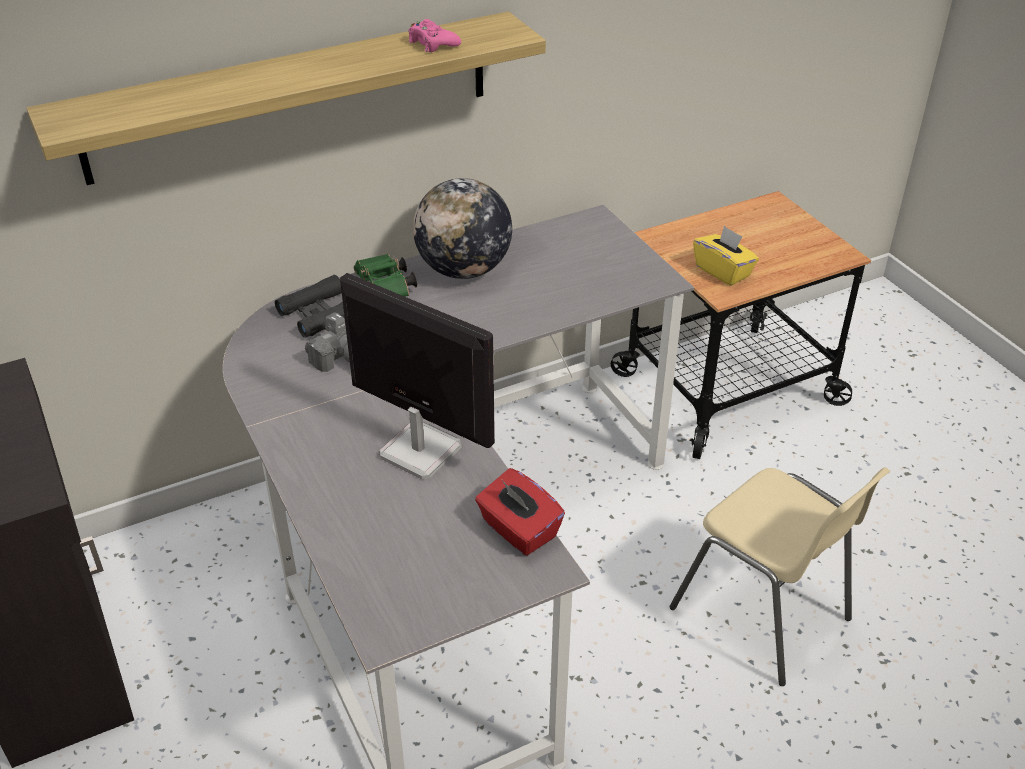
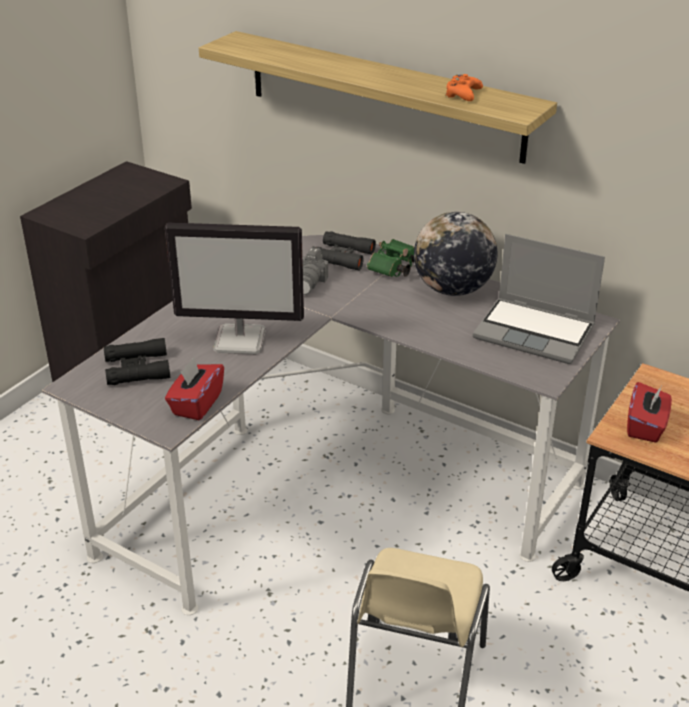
camera: 60 degrees right, 5 degrees down
monitor [340,273,495,479] -> monitor turned 90 degrees clockwise [165,223,304,354]
pink game controller [408,19,461,52] -> orange game controller [445,74,483,101]
yellow tissue box [693,225,759,286] -> red tissue box [627,382,672,443]
none -> black binoculars [104,338,170,385]
none -> laptop [473,234,605,364]

